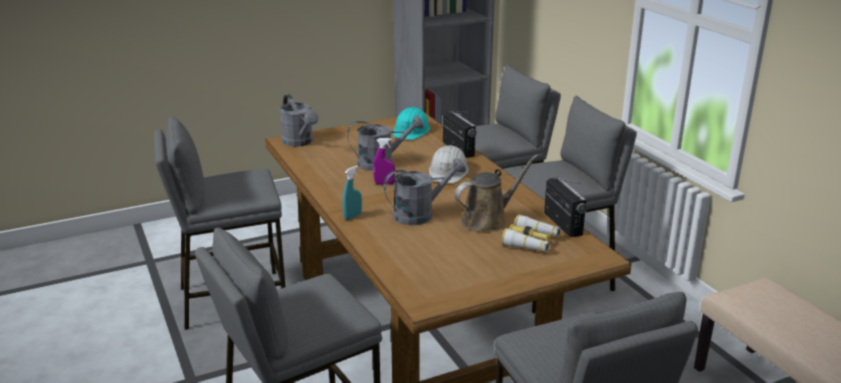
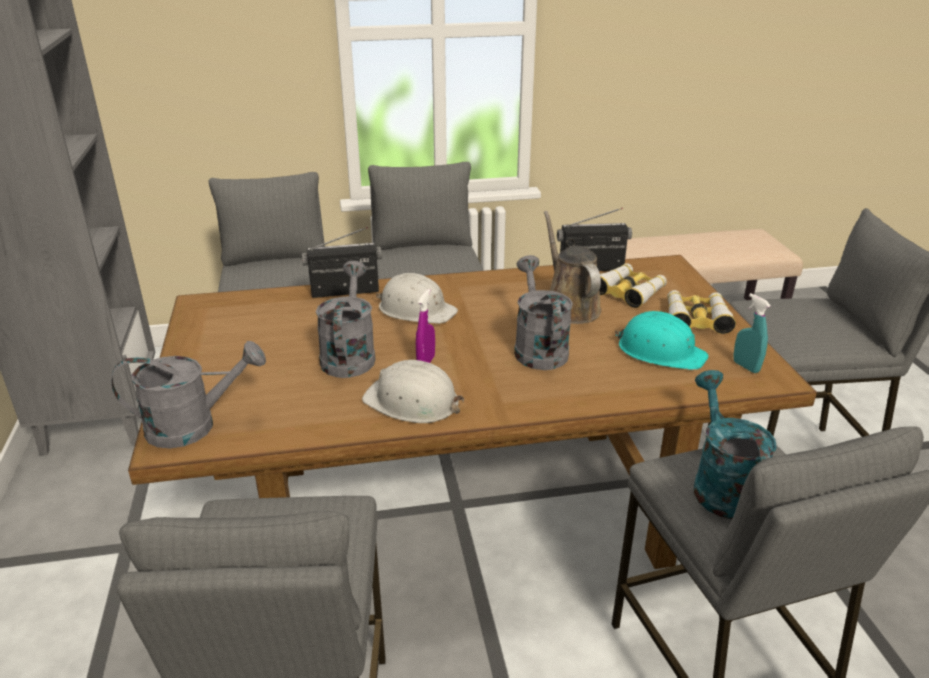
camera: 75 degrees left, 5 degrees up
turquoise spray bottle [342,166,362,220] -> turquoise spray bottle moved to [733,293,770,373]
turquoise hard hat [393,107,430,140] -> turquoise hard hat moved to [615,311,709,370]
none -> white hard hat [362,360,464,423]
none -> binoculars [667,290,736,334]
none -> turquoise watering can [694,370,777,519]

